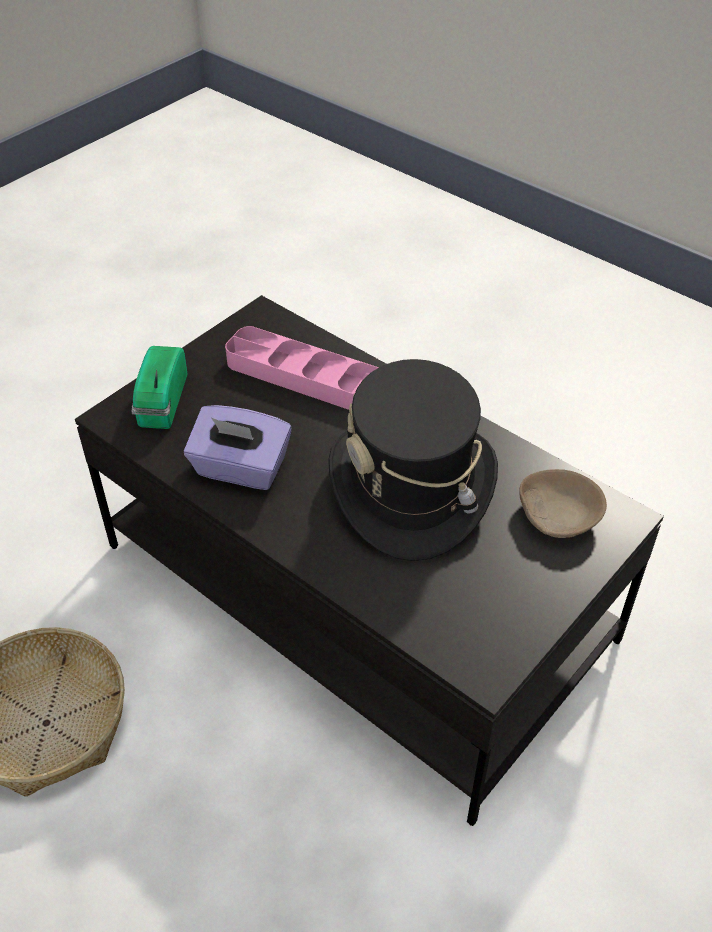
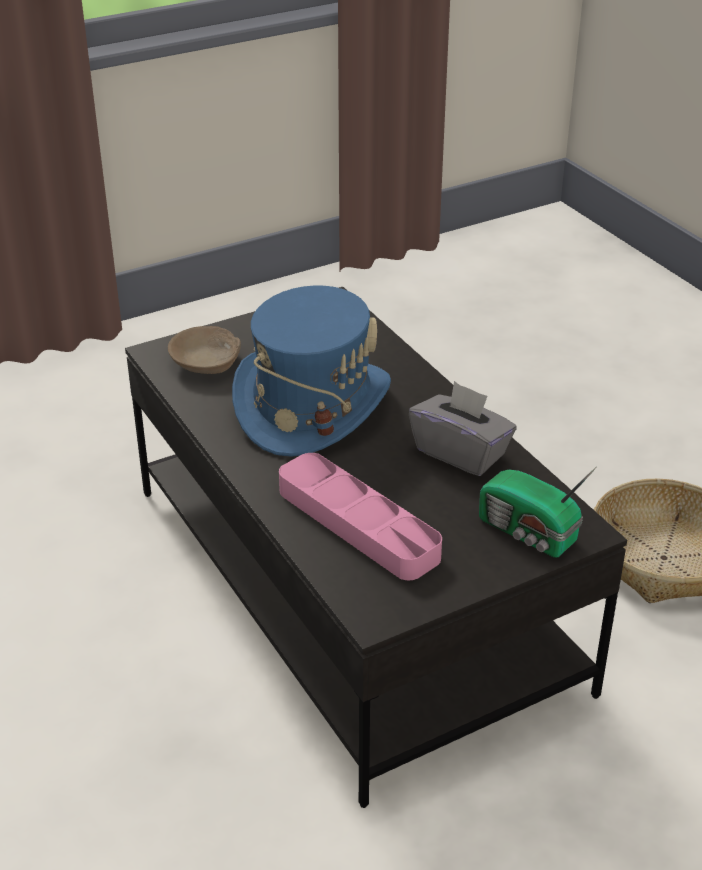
camera: 160 degrees left, 10 degrees down
radio [132,346,187,429] -> radio turned 105 degrees clockwise [479,466,597,557]
purple tissue box [184,405,292,490] -> grey tissue box [409,381,517,476]
black hat [328,359,498,561] -> blue hat [232,285,391,457]

